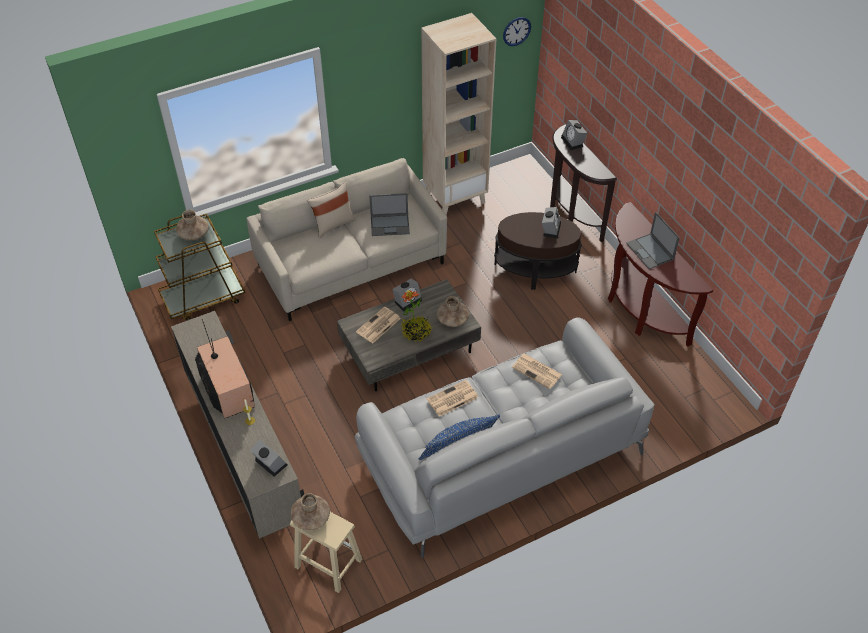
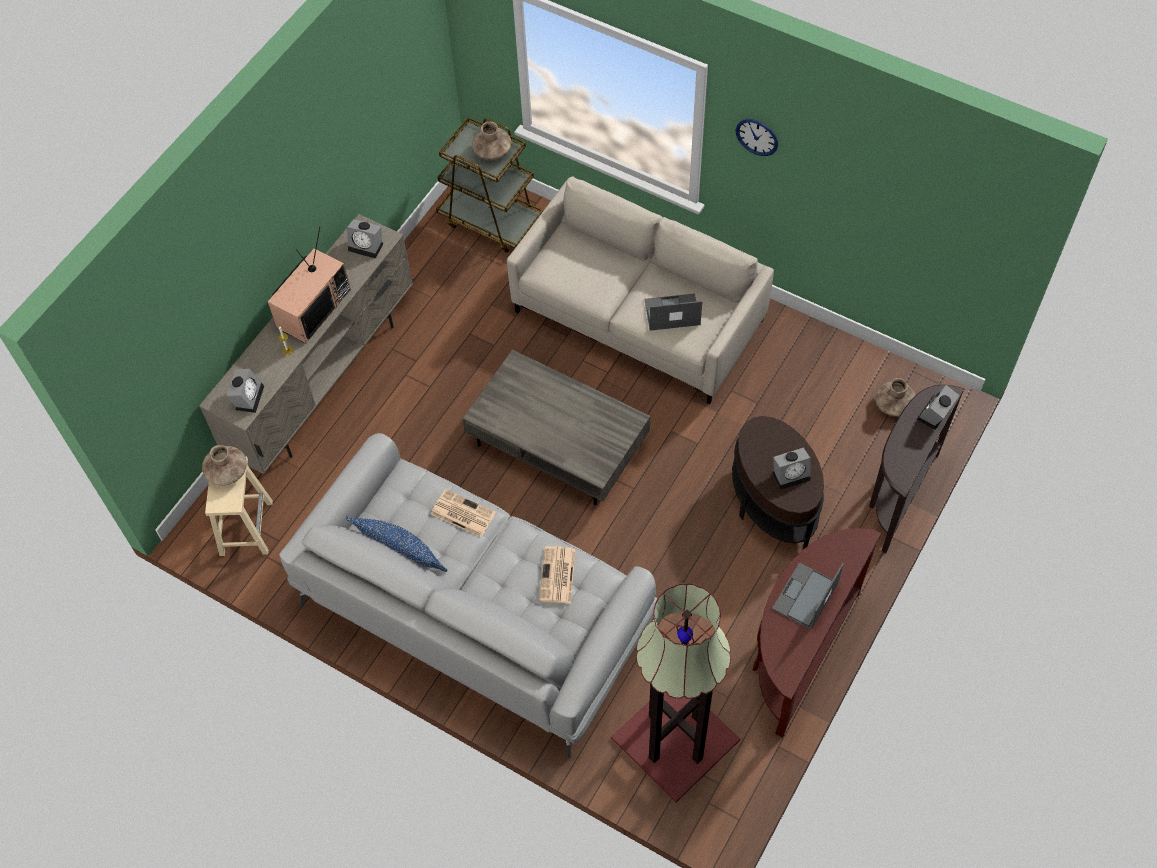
camera: 60 degrees right, 10 degrees up
beige pillow [307,182,356,238] -> none
newspaper [356,307,401,343] -> none
laptop [369,193,410,236] -> laptop turned 120 degrees clockwise [644,293,702,331]
alarm clock [392,279,422,312] -> alarm clock moved to [347,219,383,259]
potted plant [401,290,433,343] -> none
beige bookcase [421,13,497,215] -> none
brown vase [437,296,469,327] -> brown vase moved to [875,378,916,417]
wall clock [503,17,531,46] -> wall clock moved to [736,119,778,156]
none -> floor lamp [611,583,740,802]

